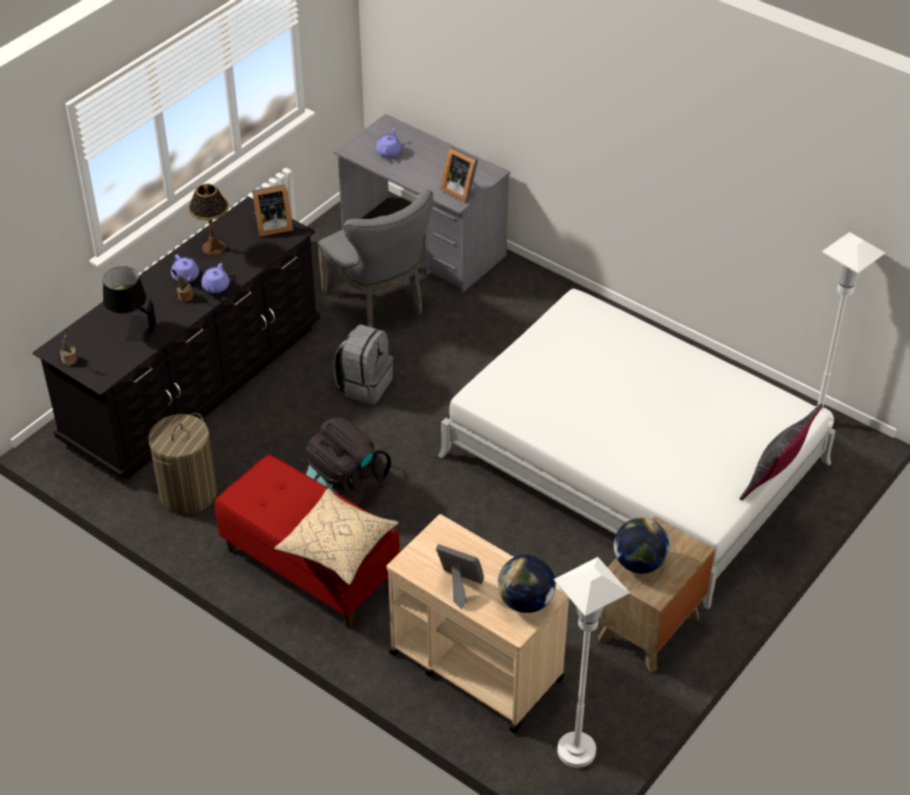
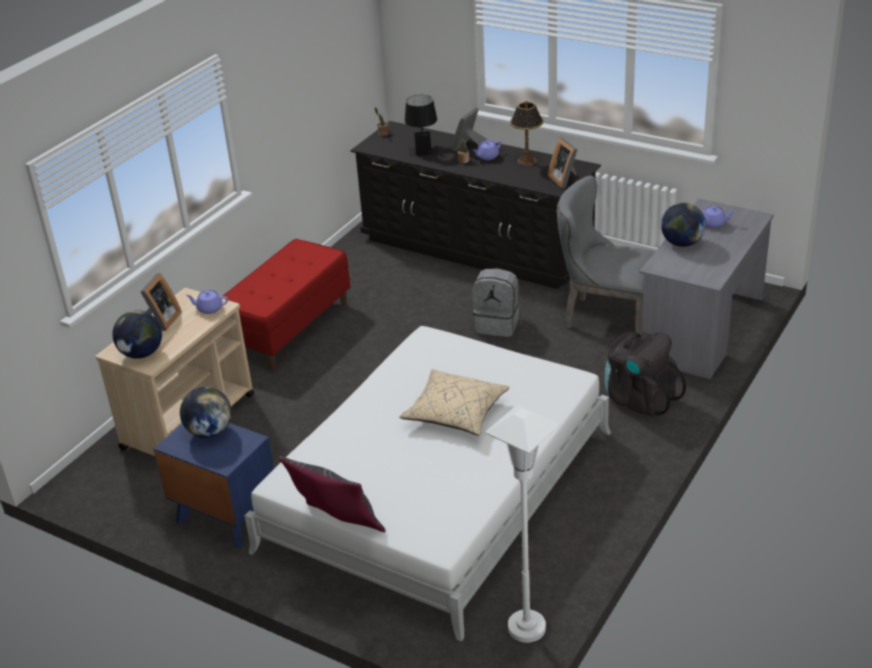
camera: 85 degrees right, 10 degrees down
laundry basket [148,413,217,514] -> none
purple teapot [201,263,230,293] -> purple teapot moved to [186,290,228,314]
beige pillow [274,489,399,585] -> beige pillow moved to [400,369,510,436]
black backpack [306,418,391,506] -> black backpack moved to [604,331,686,418]
grey chair [318,189,433,328] -> grey chair turned 60 degrees clockwise [557,176,655,332]
picture frame [440,147,478,202] -> picture frame moved to [452,107,488,151]
white floor lamp [554,557,630,768] -> none
brown nightstand [598,516,715,673] -> blue nightstand [154,423,274,548]
none -> globe [661,203,706,247]

